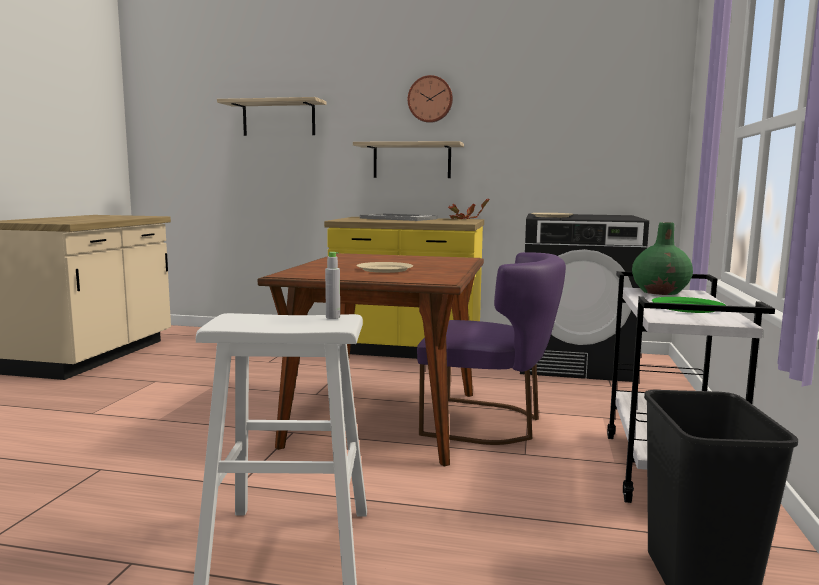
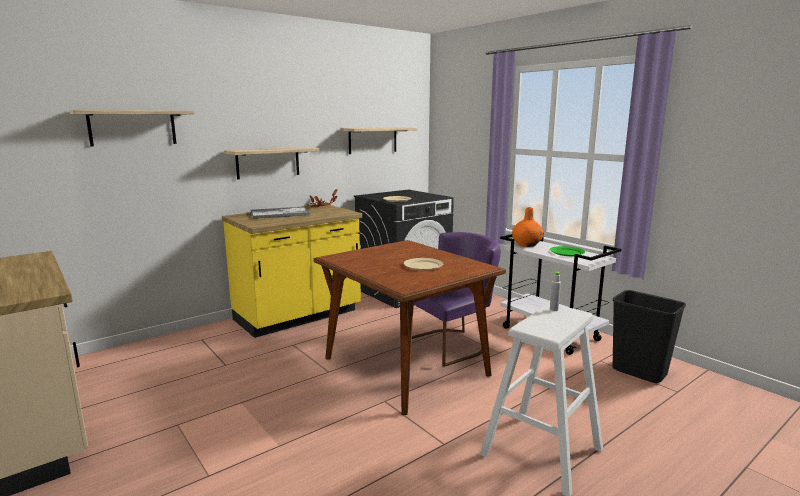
camera: 50 degrees left, 5 degrees up
wall clock [408,75,453,123] -> none
green vase [632,222,693,295] -> orange vase [512,208,543,247]
none -> shelf [340,127,417,154]

